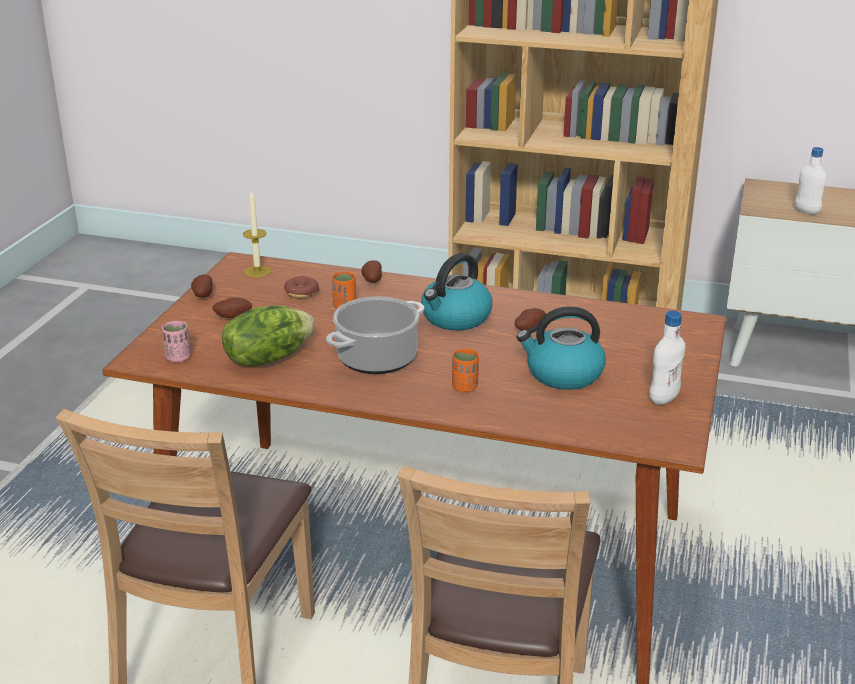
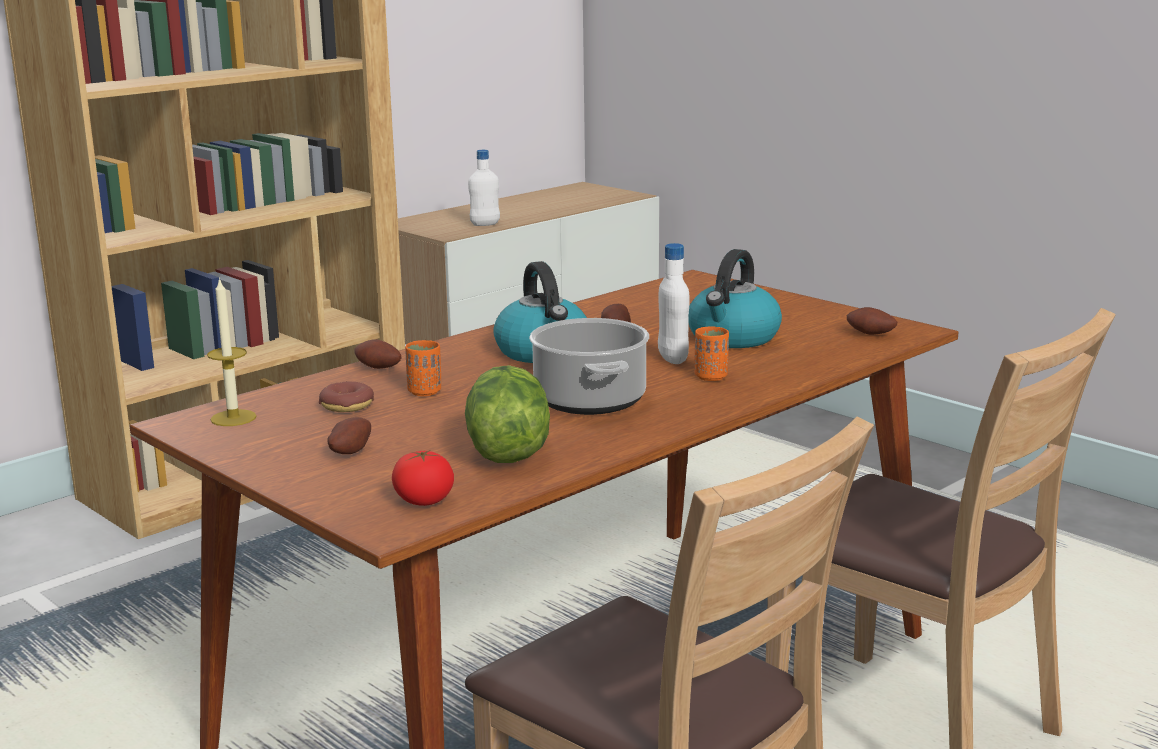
camera: 60 degrees left, 10 degrees down
pink cup [162,321,191,362] -> tomato [392,450,454,506]
potato [191,275,212,298] -> potato moved to [847,307,897,335]
white bottle [649,311,685,405] -> white bottle moved to [658,243,689,364]

